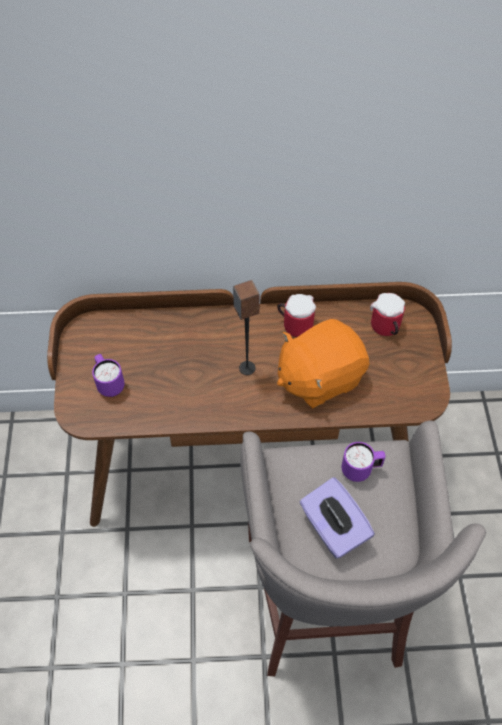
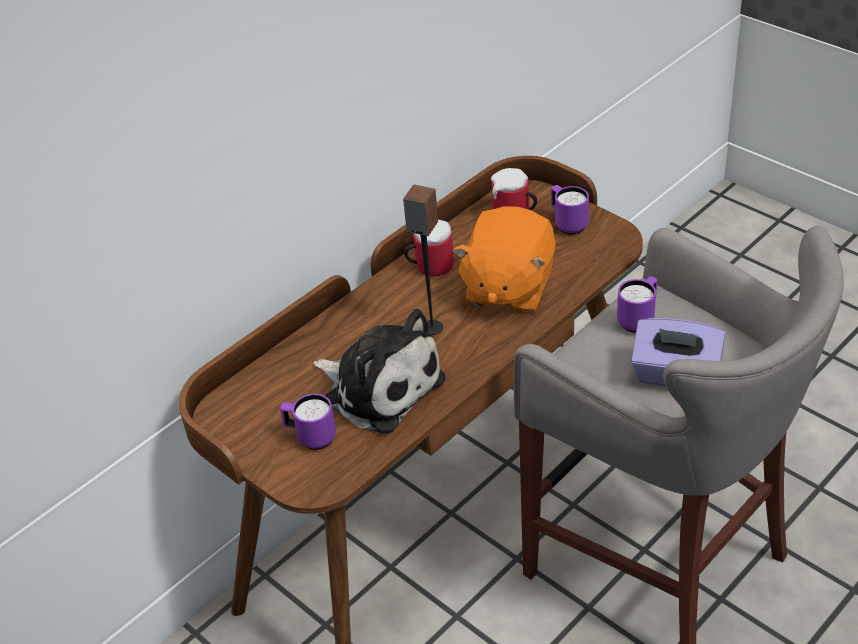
camera: 40 degrees left, 15 degrees down
none -> plush toy [313,309,445,434]
none -> purple mug [551,185,589,234]

